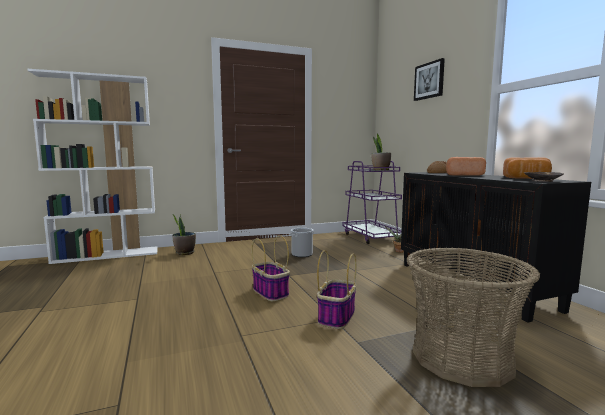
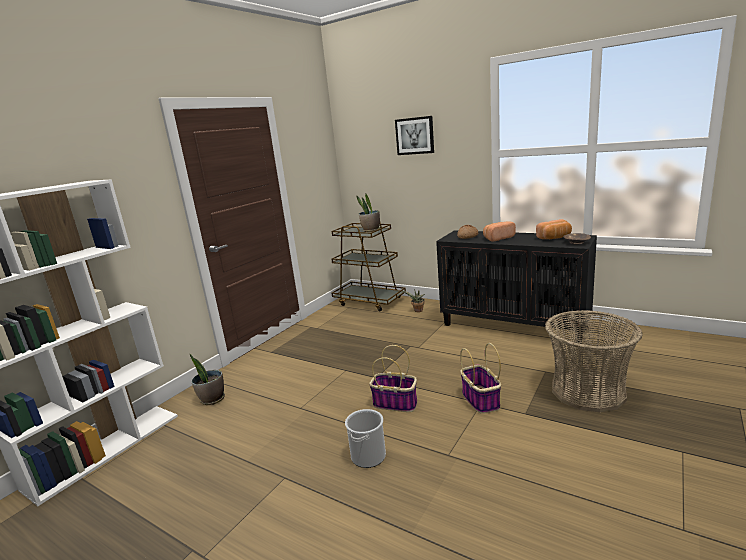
camera: 35 degrees left, 10 degrees up
bucket [290,228,314,257] -> bucket moved to [345,409,386,468]
purple cart [342,161,402,244] -> brown cart [331,222,406,312]

